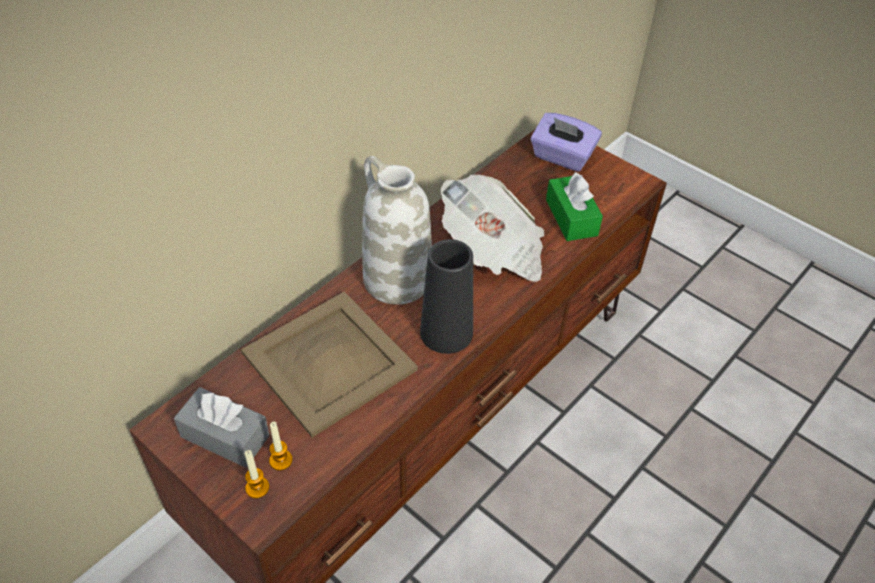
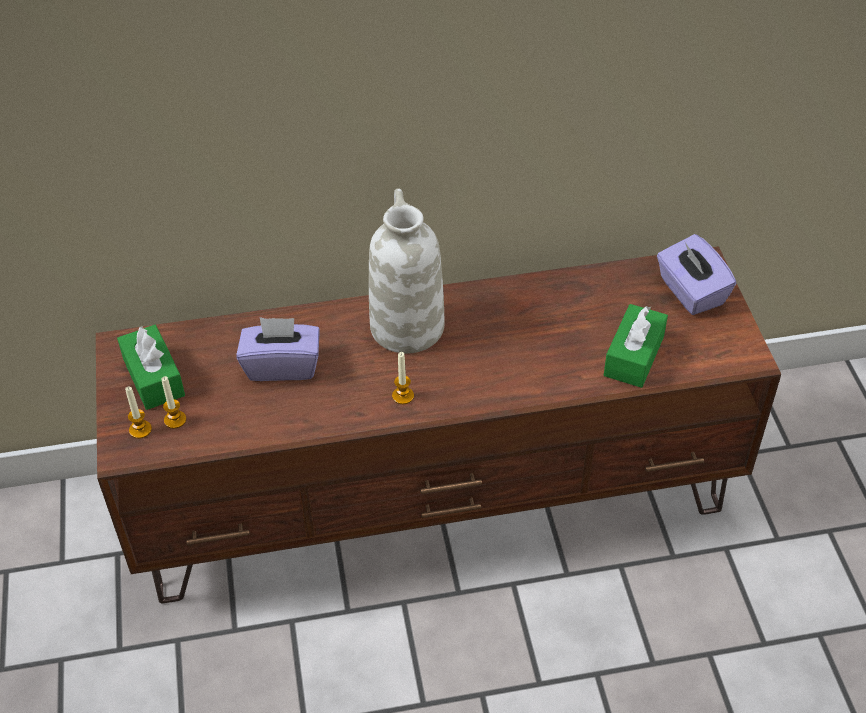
camera: 40 degrees right, 0 degrees up
grey tissue box [174,387,270,468] -> green tissue box [117,325,185,410]
beige tray [241,292,418,437] -> purple tissue box [236,317,320,381]
black vase [420,239,473,354] -> candle [392,352,414,404]
newspaper [441,175,544,282] -> none

